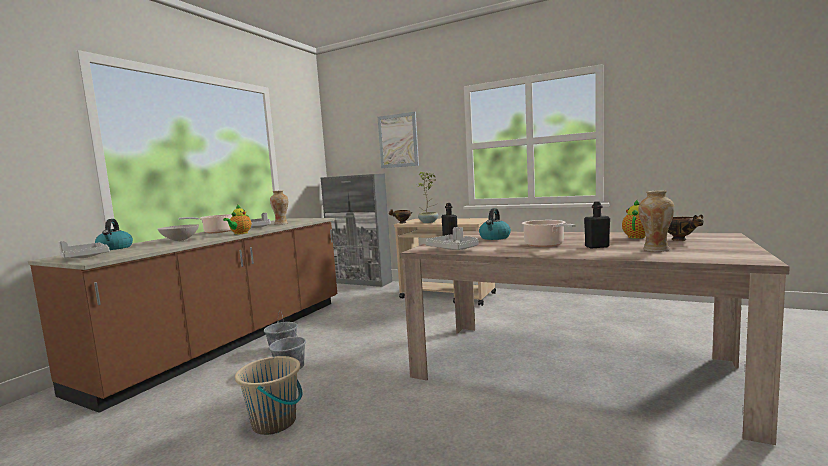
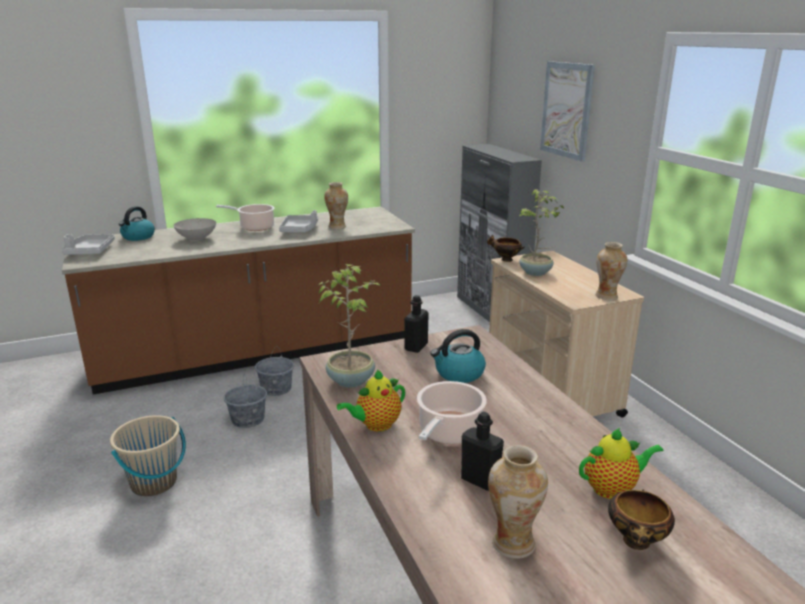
camera: 40 degrees right, 15 degrees up
teapot [223,204,251,235] -> teapot moved to [337,370,405,432]
grey tray [425,227,479,250] -> potted plant [316,264,382,388]
none -> vase [595,242,627,300]

